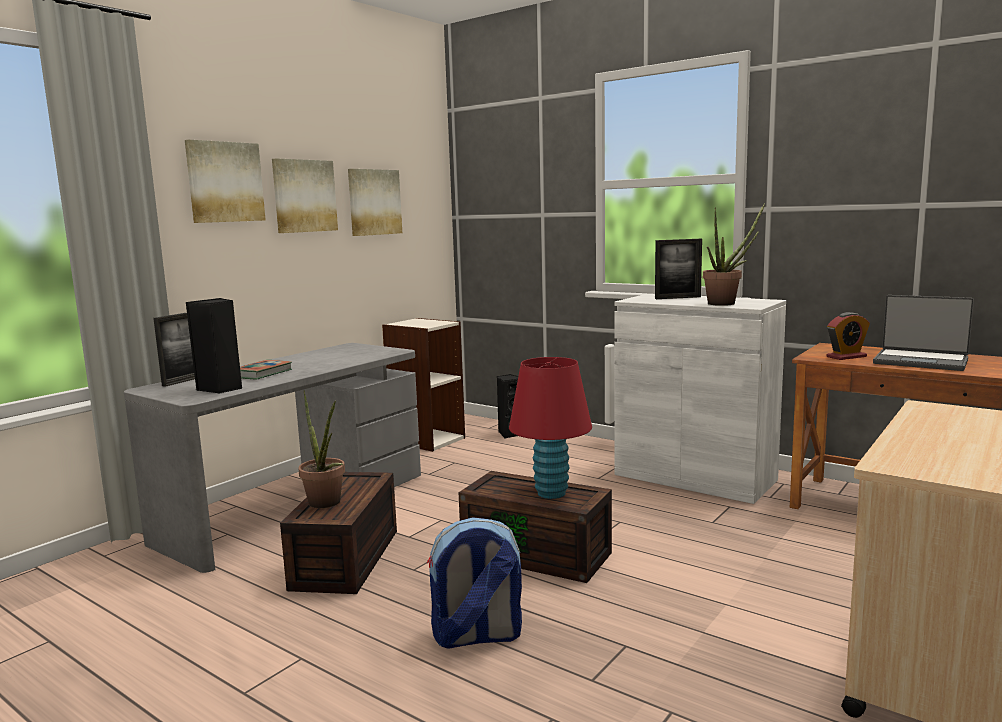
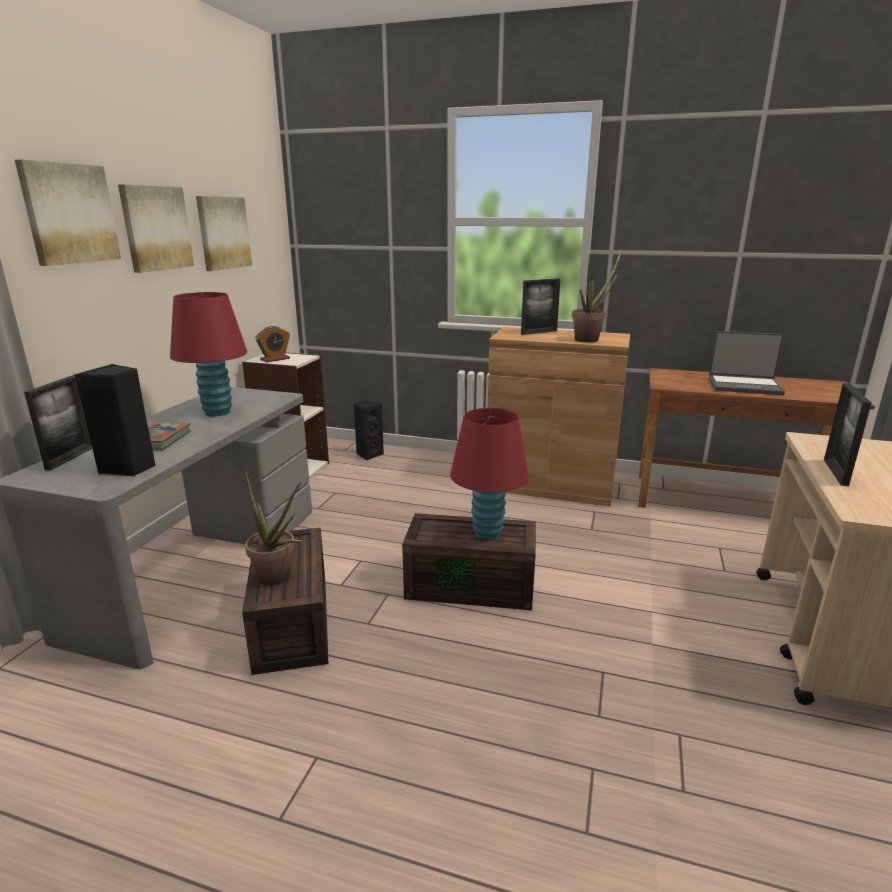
camera: 20 degrees left, 10 degrees up
backpack [427,517,522,649] -> none
white cabinet [614,294,786,504] -> brown cabinet [488,327,630,507]
alarm clock [826,312,870,360] -> alarm clock moved to [255,326,290,362]
none -> red table lamp [170,292,247,416]
none -> picture frame [824,383,871,486]

